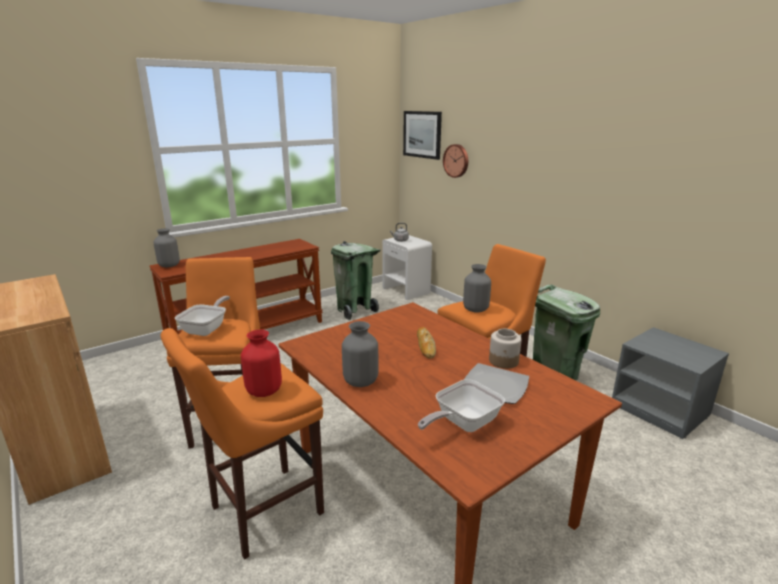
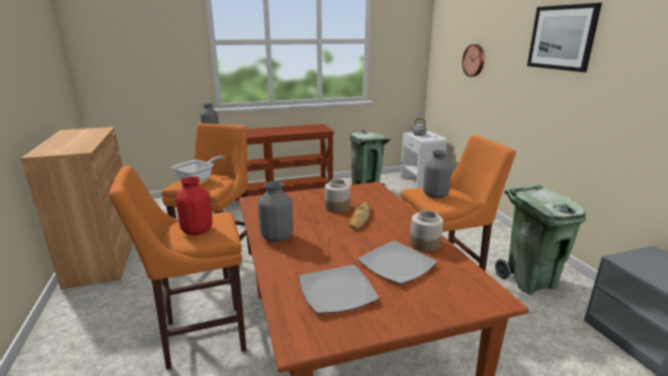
camera: 20 degrees right, 0 degrees up
picture [403,111,442,160] -> picture moved to [527,3,602,72]
frying pan [418,379,505,432] -> plate [299,265,379,314]
none -> jar [325,179,350,213]

